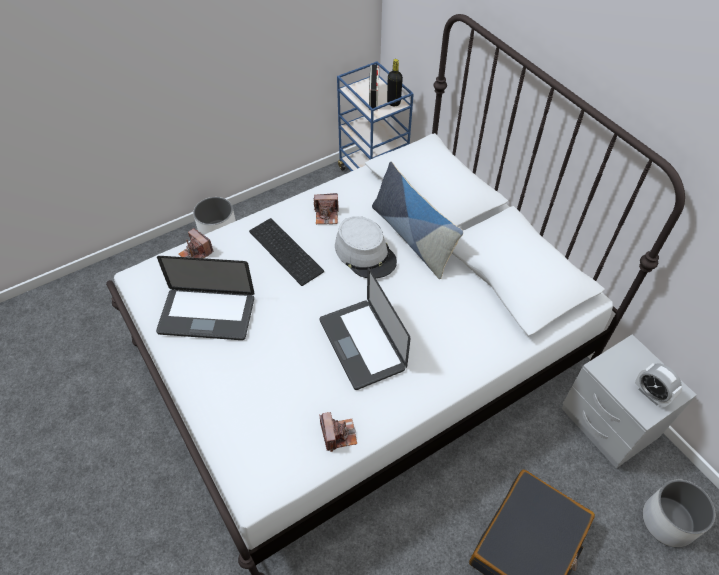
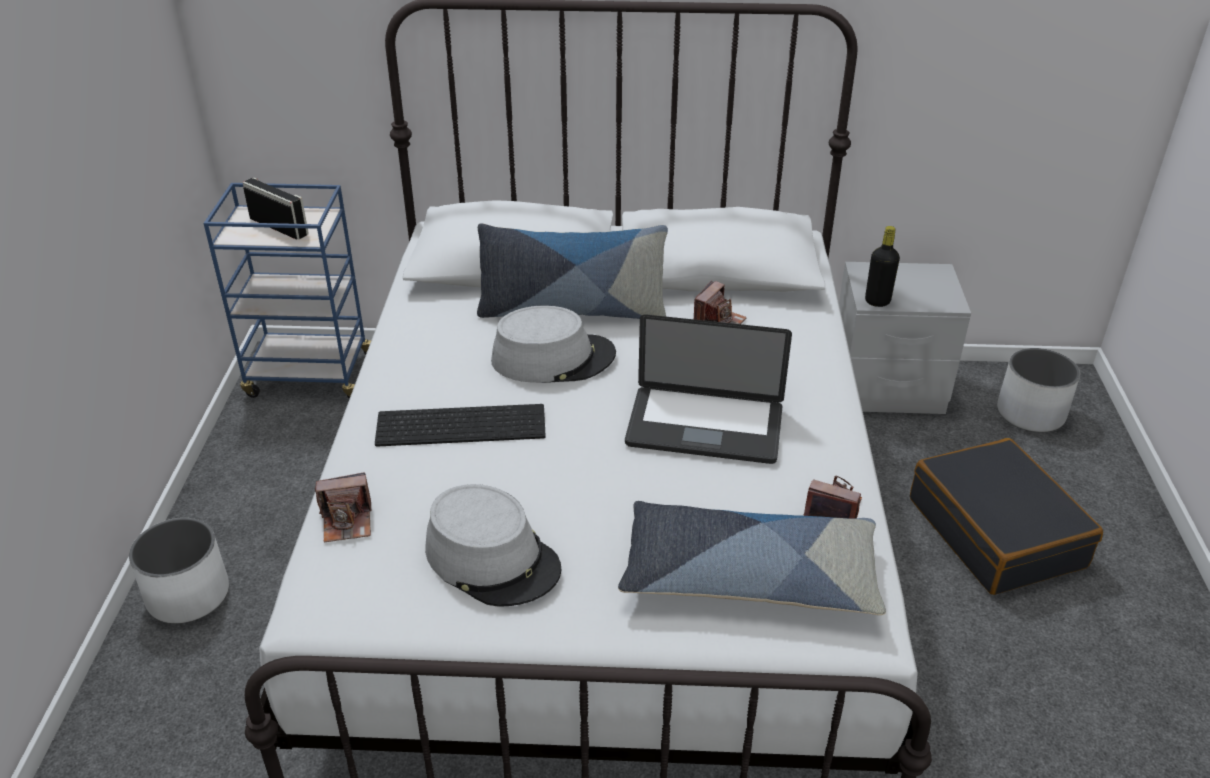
camera: 55 degrees left, 15 degrees down
laptop [156,256,255,340] -> grey hat [425,484,561,607]
camera [314,193,338,224] -> camera moved to [694,281,747,324]
black bottle [387,59,403,106] -> black bottle moved to [865,226,900,307]
alarm clock [635,363,682,408] -> none
none -> pillow [618,501,886,615]

